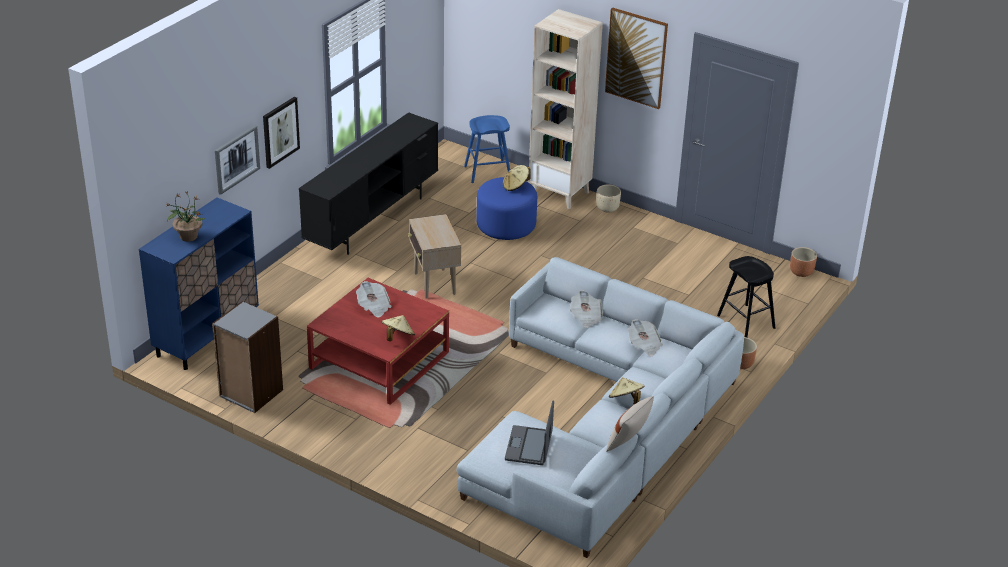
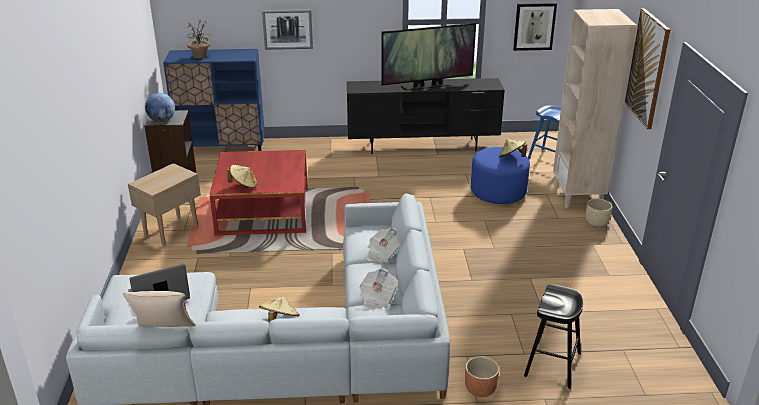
camera: 55 degrees right, 5 degrees down
picture [263,97,300,169] -> picture moved to [513,3,557,51]
newspaper [356,281,392,317] -> none
beige side table [408,214,461,299] -> beige side table moved to [128,163,201,246]
brown planter [790,247,817,277] -> none
none -> globe [145,93,175,122]
none -> television [381,23,476,91]

